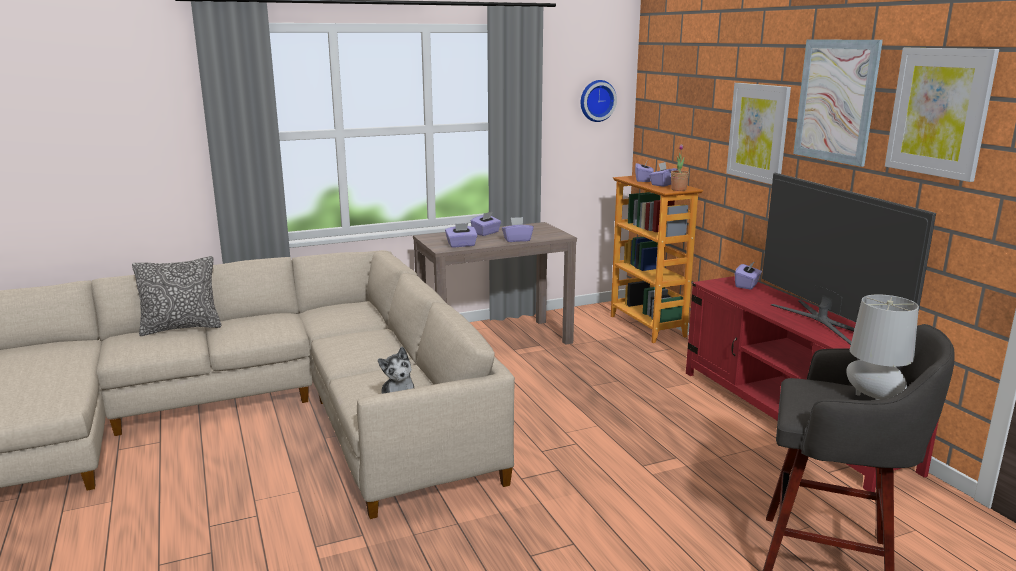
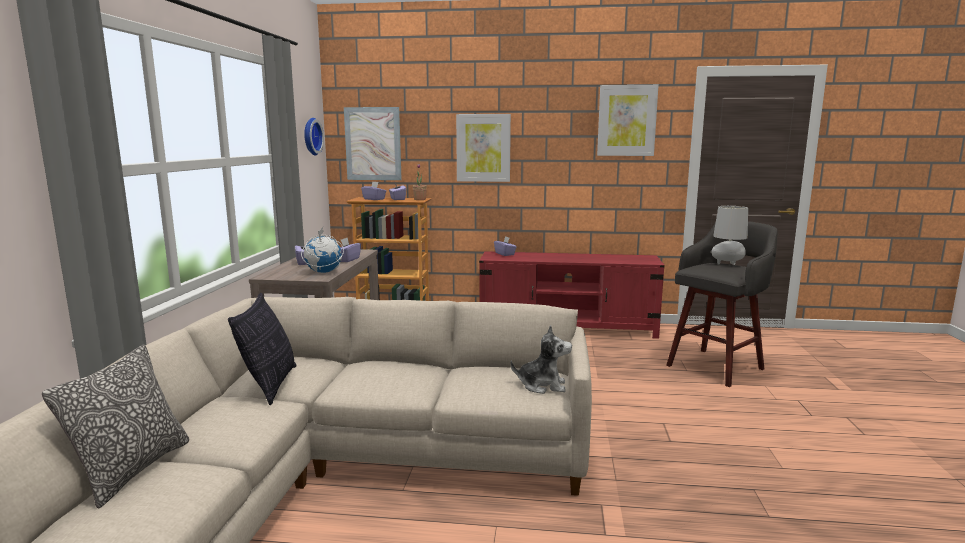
camera: 60 degrees left, 5 degrees down
purple tissue box [445,223,478,247] -> globe [301,227,344,273]
television [762,173,936,345] -> none
picture [793,39,883,167] -> picture moved to [344,107,402,180]
none -> pillow [228,293,296,405]

